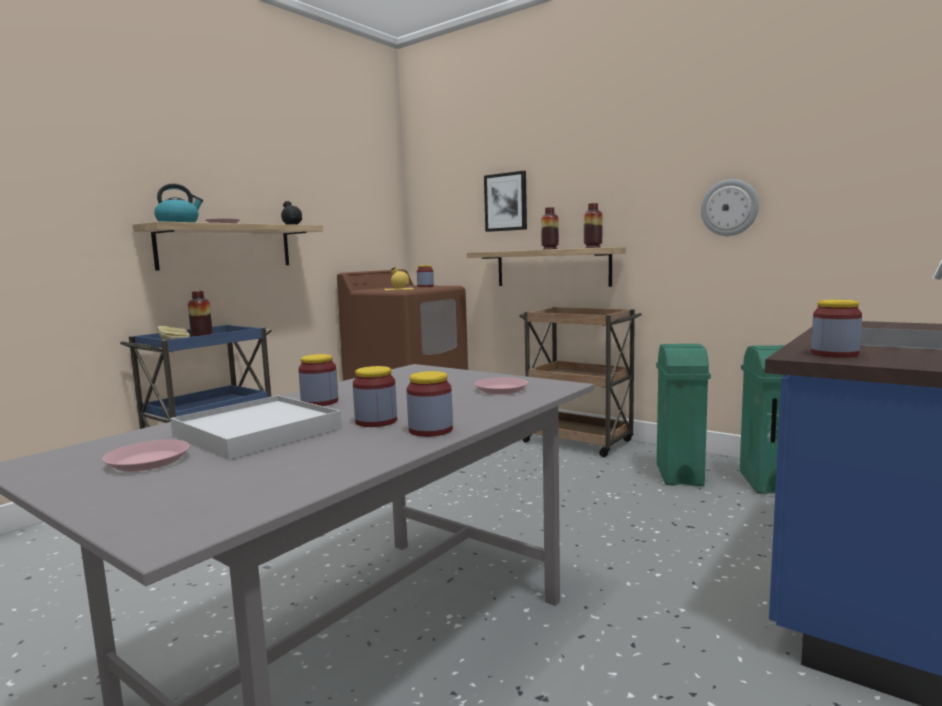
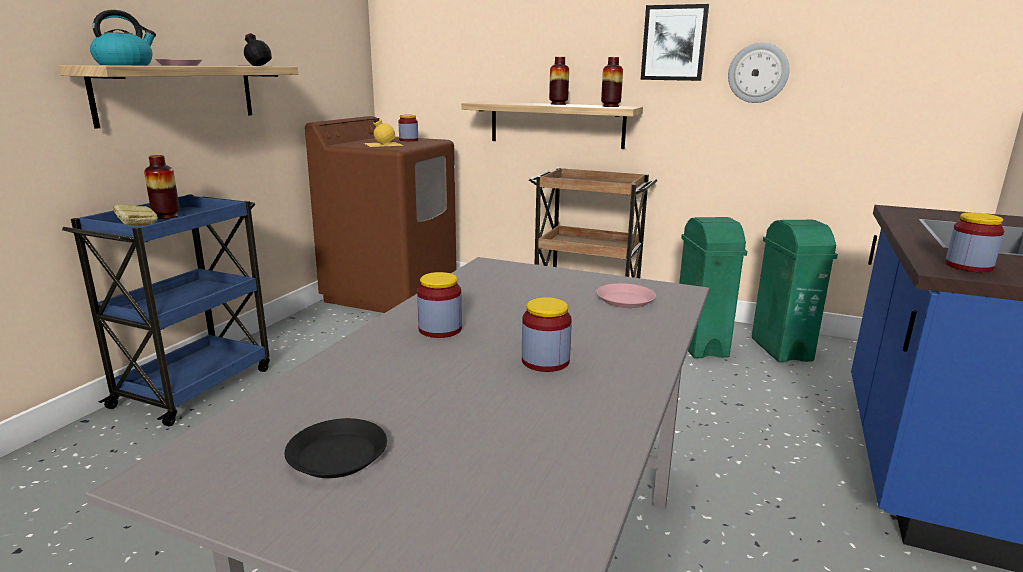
camera: 15 degrees left, 10 degrees up
pink plate [102,440,190,471] -> black plate [285,418,387,478]
white tray [170,395,342,460] -> none
jar [406,371,453,437] -> none
picture [484,171,527,232] -> picture moved to [641,4,709,81]

